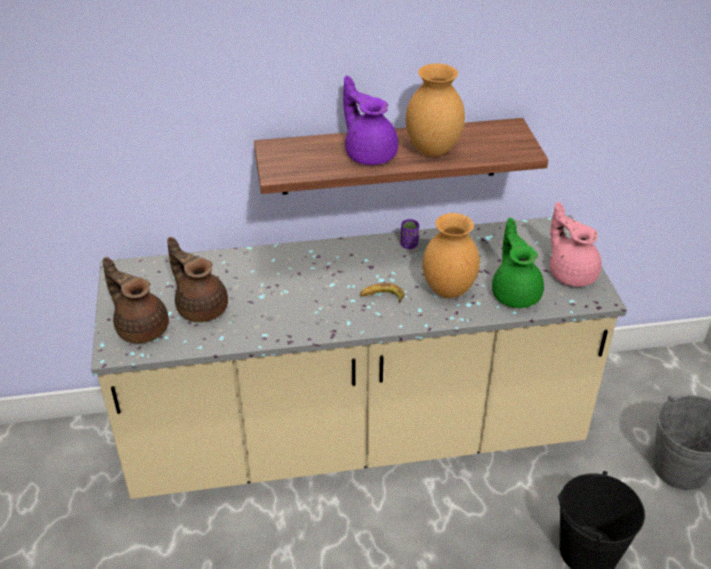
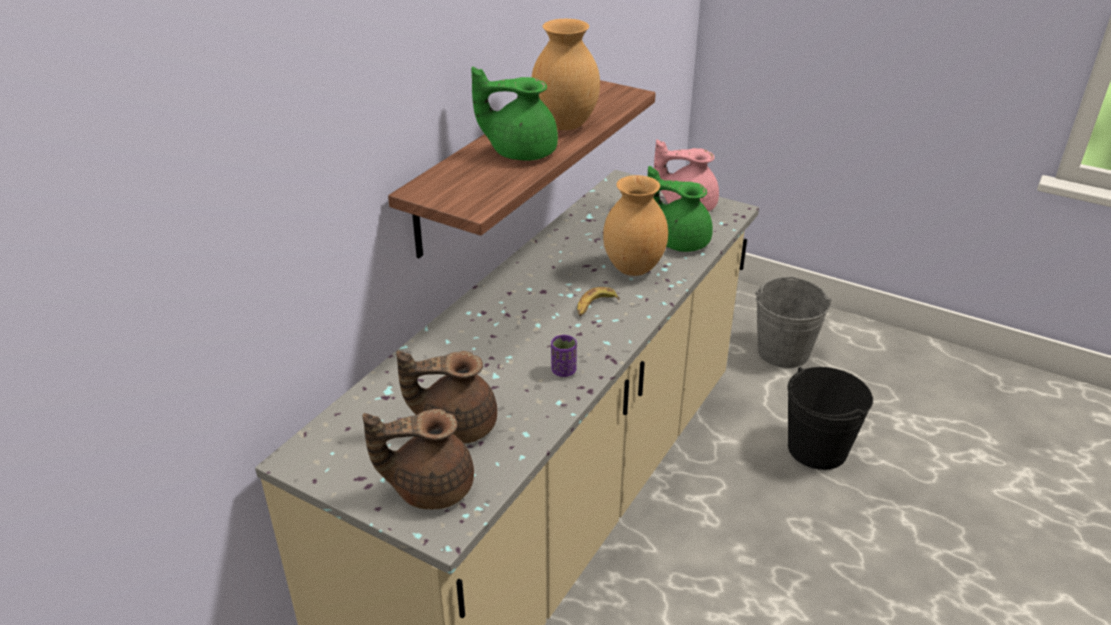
camera: 50 degrees left, 5 degrees down
purple teapot [343,76,398,165] -> green teapot [471,66,558,161]
purple cup [400,219,419,249] -> purple cup moved to [551,335,577,377]

